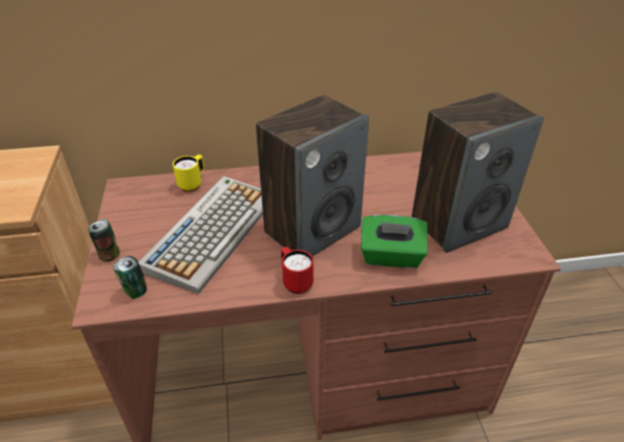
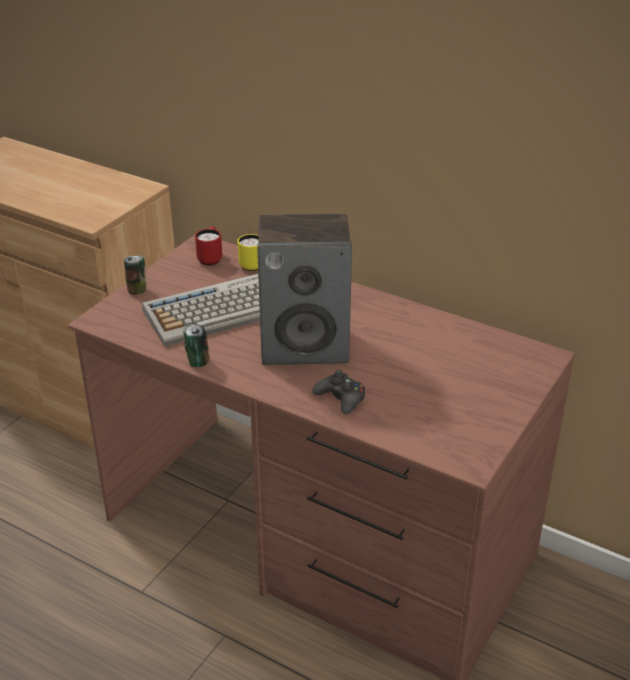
camera: 40 degrees right, 5 degrees down
can [113,256,147,299] -> can moved to [183,325,209,367]
red mug [281,247,314,294] -> red mug moved to [195,226,222,266]
green tissue box [361,215,428,268] -> black game controller [312,370,365,414]
speaker [412,92,544,253] -> none

